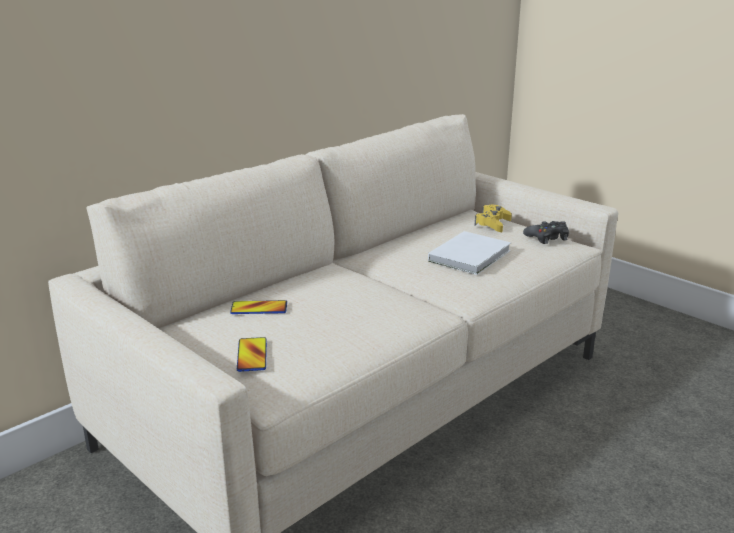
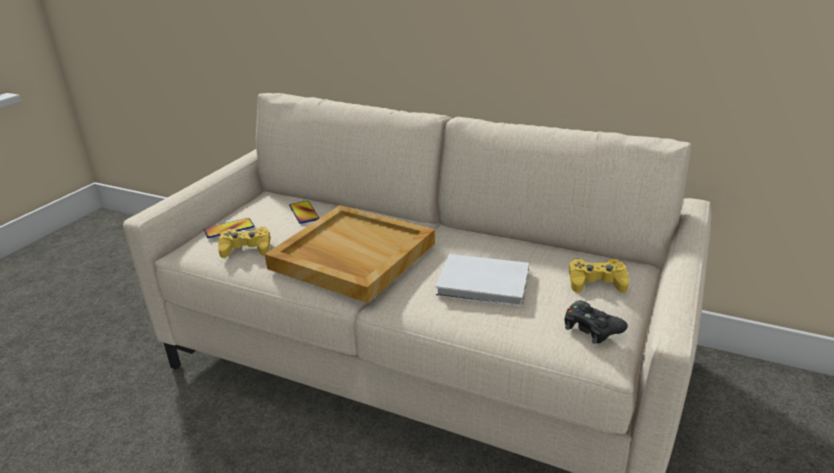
camera: 70 degrees right, 5 degrees up
none -> yellow game controller [218,227,271,258]
none -> beige tray [265,205,435,303]

